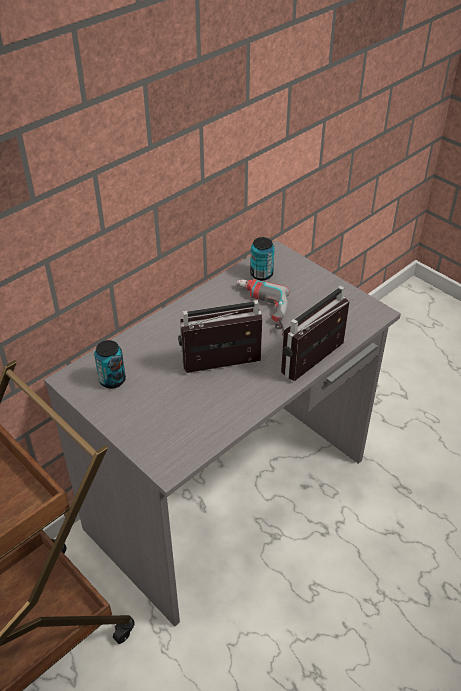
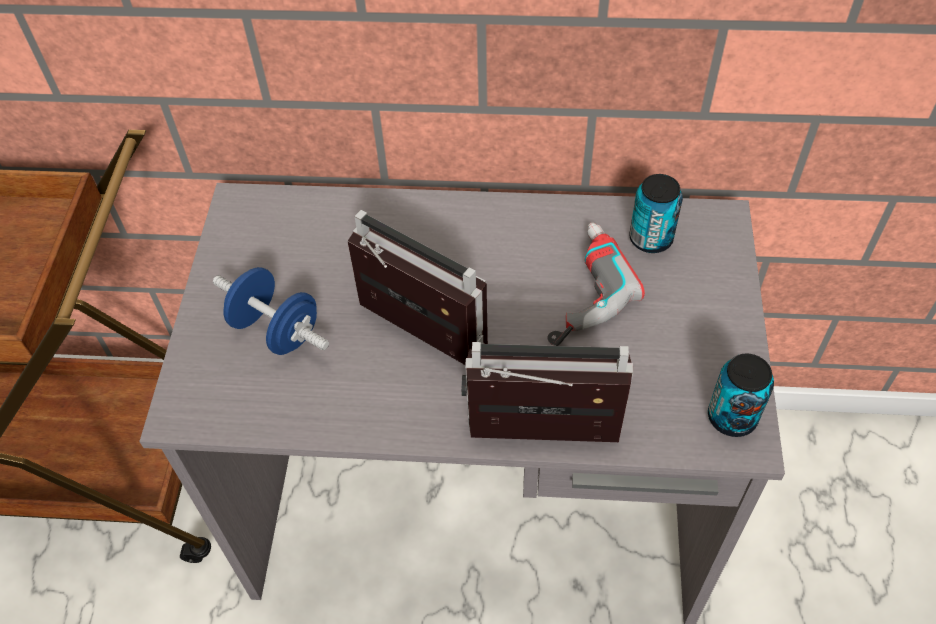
camera: 50 degrees right, 10 degrees up
can [94,340,126,389] -> can moved to [708,353,774,437]
none -> blue dumbbell [213,267,329,355]

